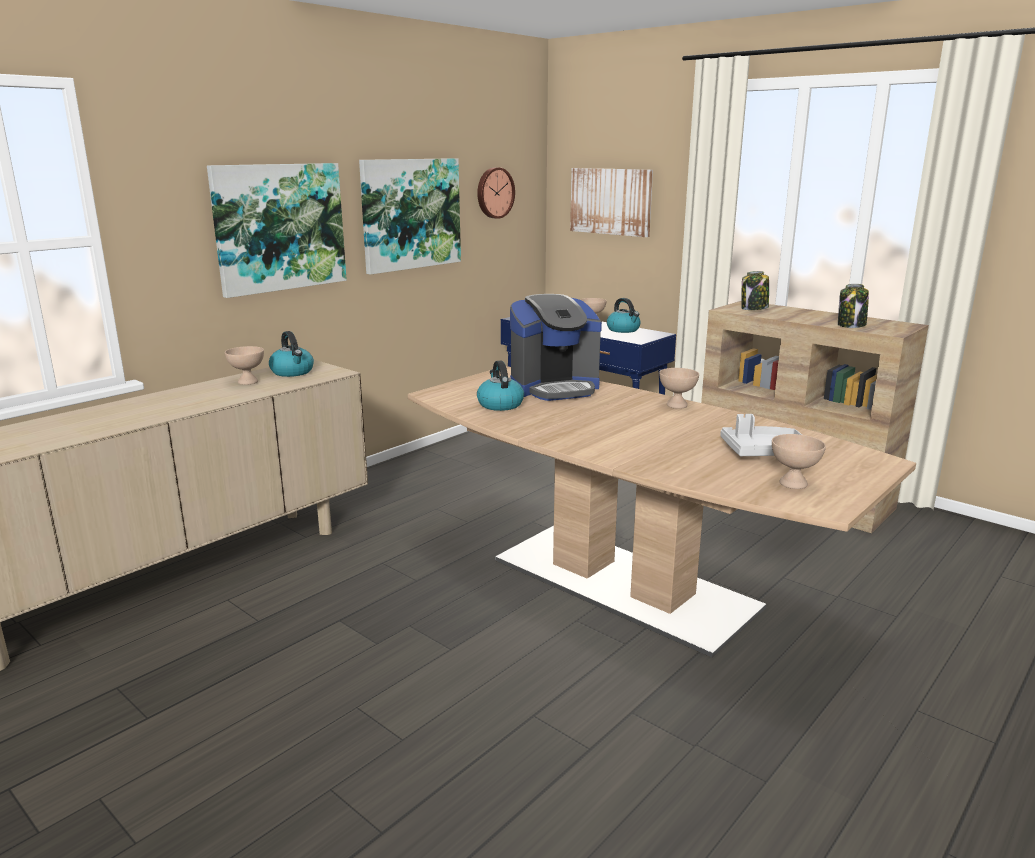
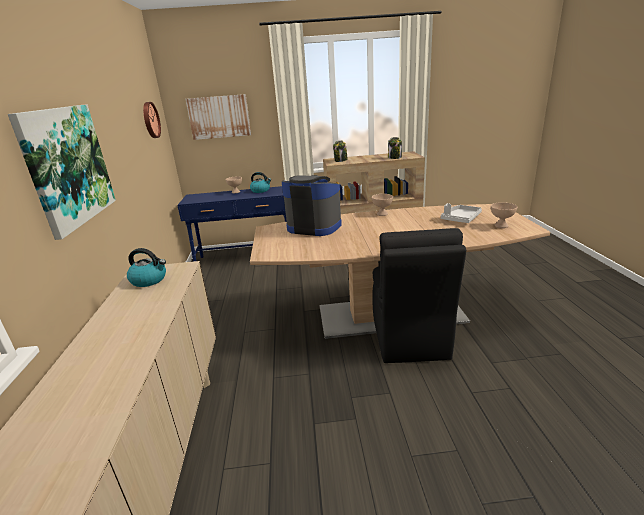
camera: 45 degrees left, 5 degrees up
beige bowl [225,346,264,385] -> none
picture [359,158,461,275] -> none
kettle [477,360,524,411] -> none
coffee machine [510,294,602,401] -> coffee machine turned 90 degrees counterclockwise [282,175,342,236]
none -> black chair [372,228,466,363]

